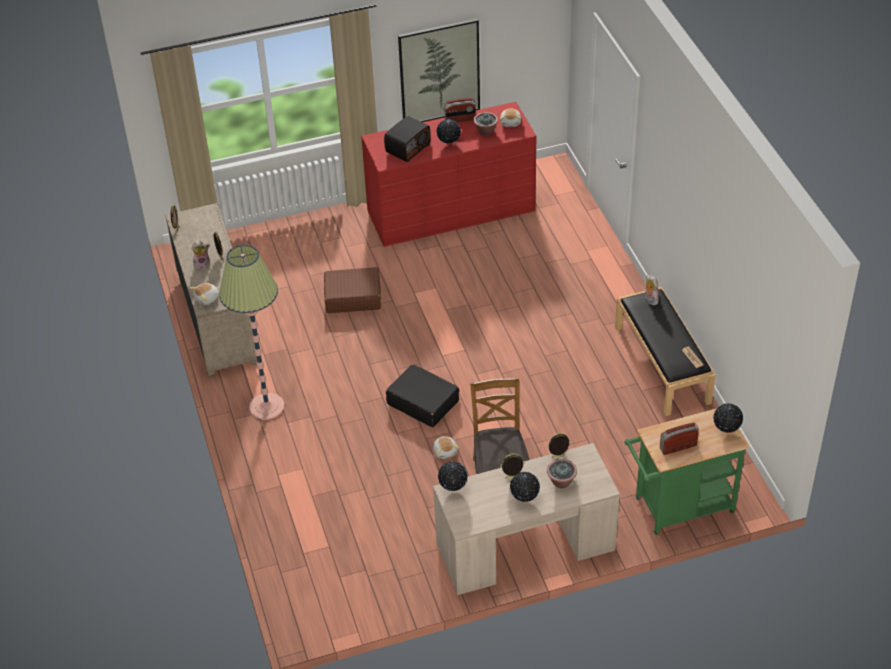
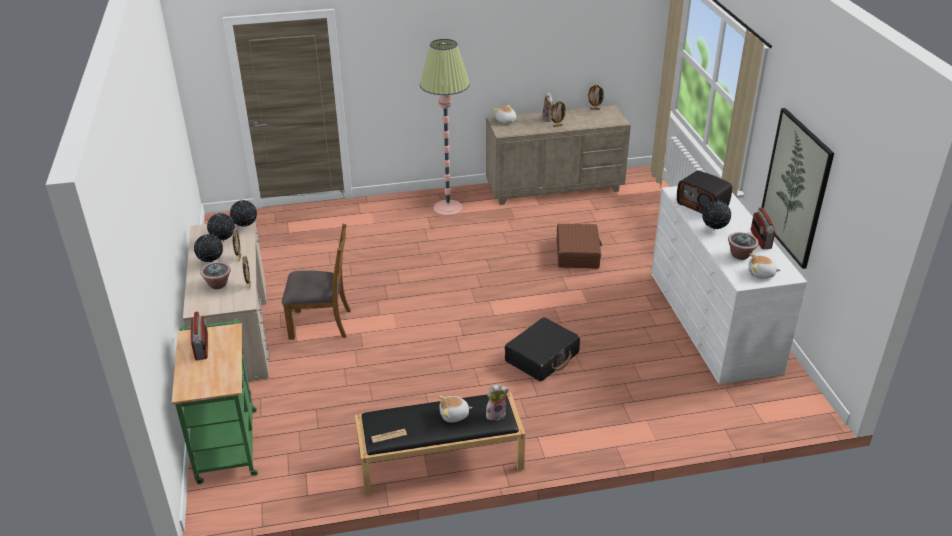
camera: 95 degrees right, 10 degrees down
red dresser [361,102,536,247] -> white dresser [651,186,807,384]
black suitcase [386,364,459,427] -> black suitcase moved to [505,317,580,382]
plush toy [433,436,459,459] -> plush toy moved to [438,395,473,423]
globe [713,403,743,433] -> globe moved to [207,212,235,240]

